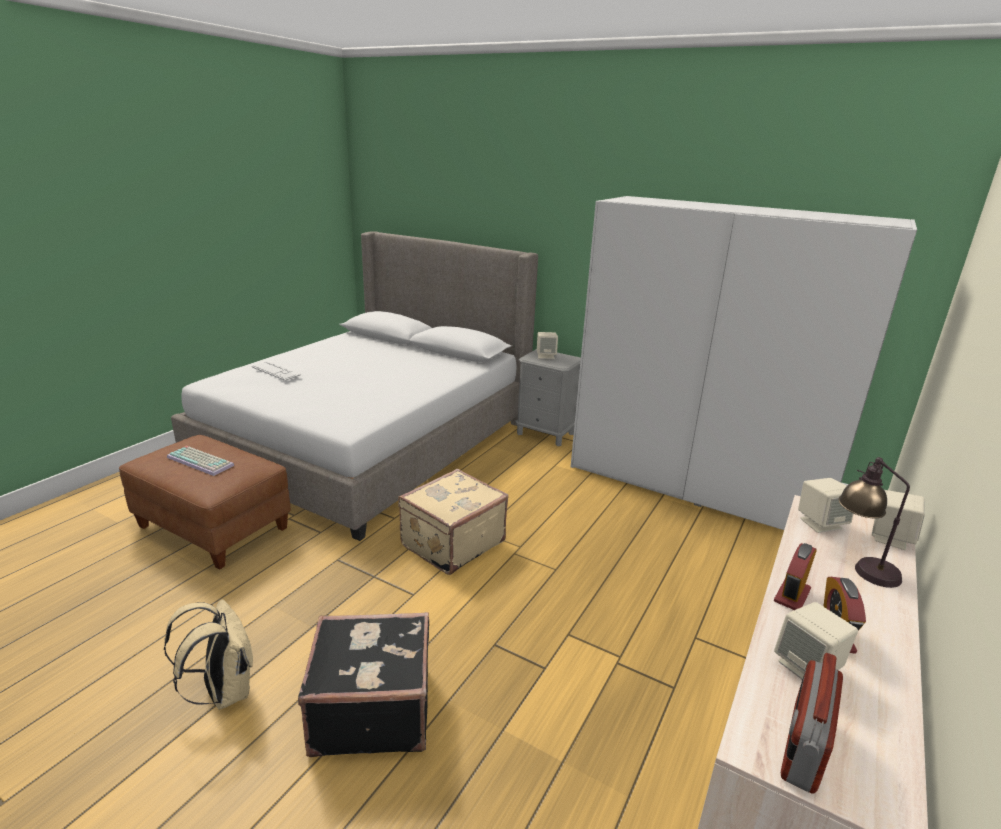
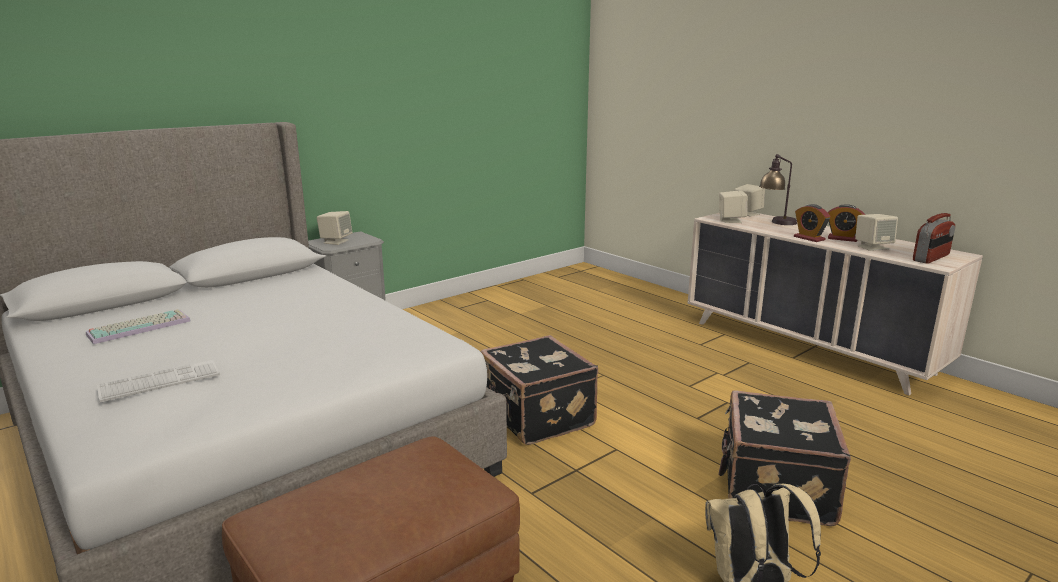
camera: 70 degrees left, 5 degrees down
keyboard [167,446,234,476] -> keyboard moved to [86,309,191,344]
beige suitcase [398,469,509,575] -> black suitcase [481,335,598,445]
white wardrobe [571,196,917,530] -> none
radio [781,653,843,794] -> radio turned 90 degrees counterclockwise [913,213,955,264]

